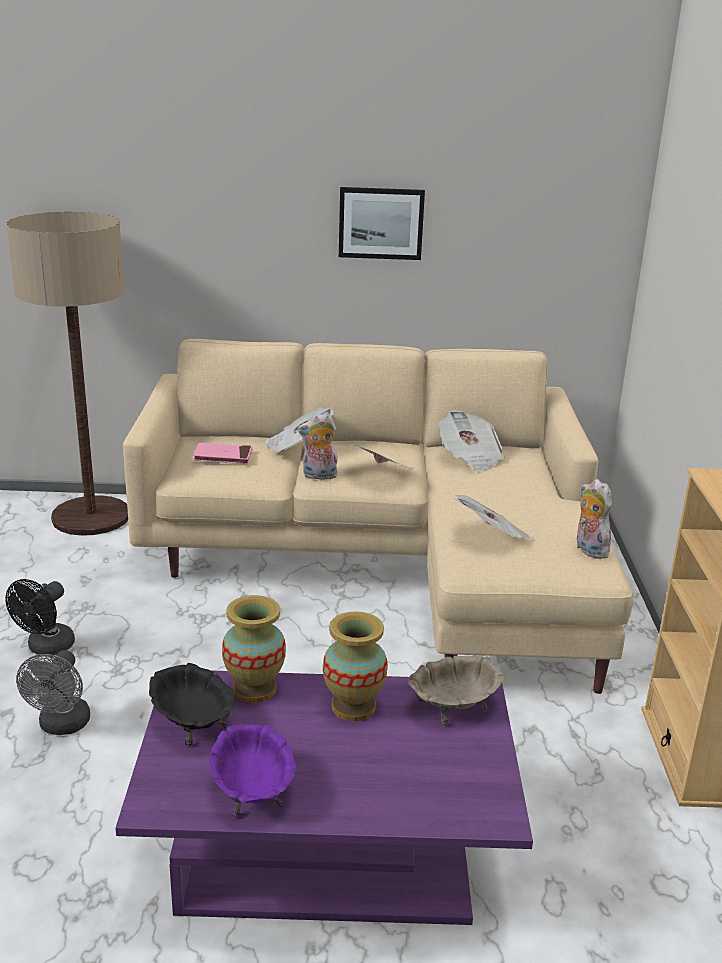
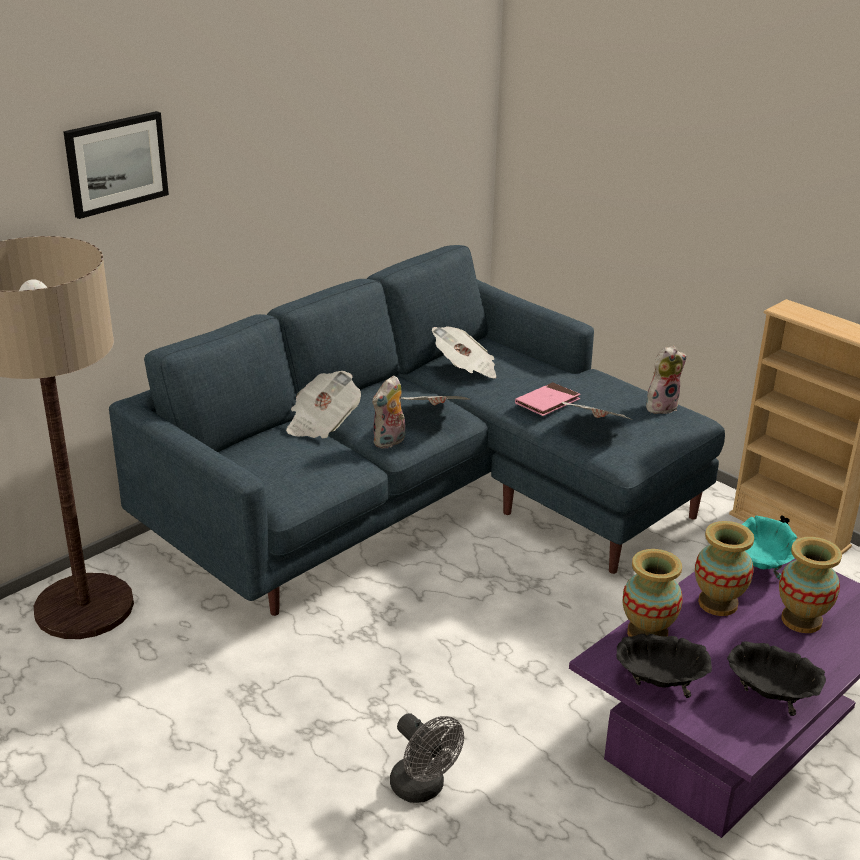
camera: 45 degrees left, 5 degrees up
black fan [5,579,75,655] -> none
beige sofa [123,339,633,694] -> blue sofa [109,245,725,616]
pink book [192,443,252,464] -> pink book moved to [515,382,580,416]
purple bowl [209,724,296,817] -> black bowl [727,642,826,716]
picture [339,187,425,260] -> picture moved to [63,111,169,219]
beige bowl [408,655,504,725] -> turquoise bowl [742,516,797,580]
plush toy [577,479,612,559] -> plush toy turned 135 degrees clockwise [646,346,687,414]
none -> vase [779,537,842,633]

